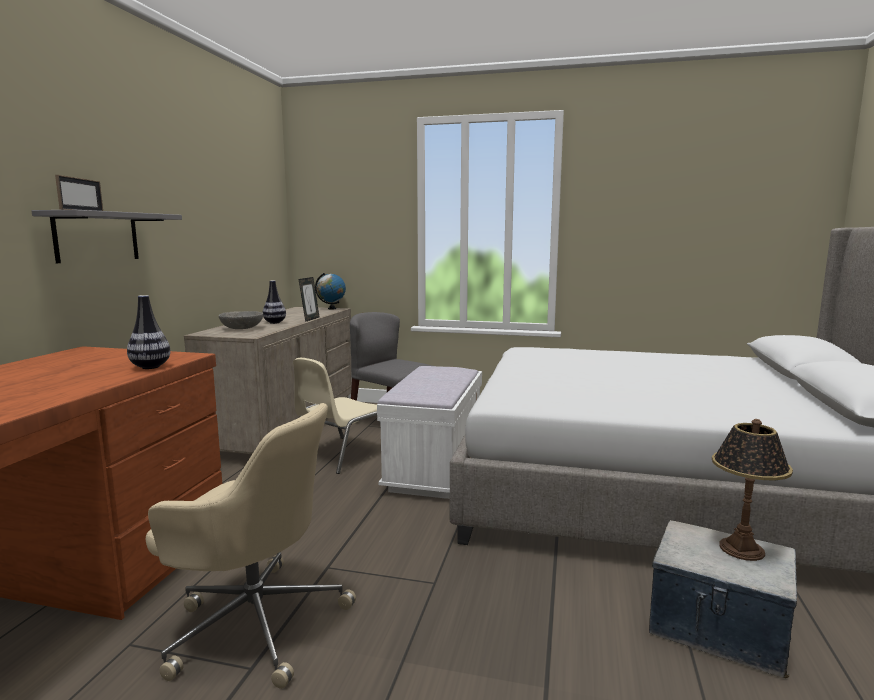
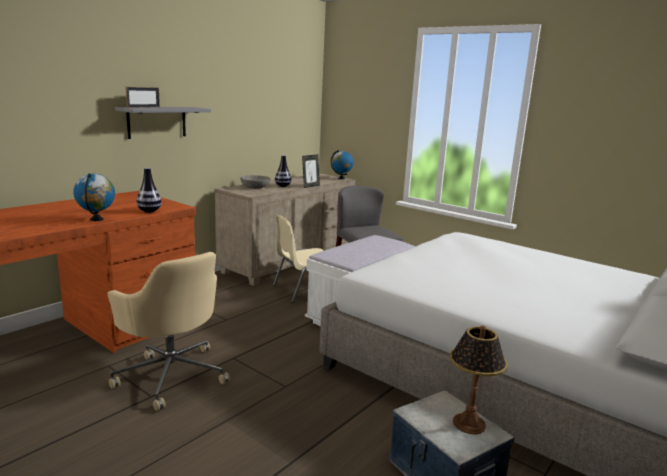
camera: 25 degrees right, 5 degrees up
none -> globe [73,173,115,221]

